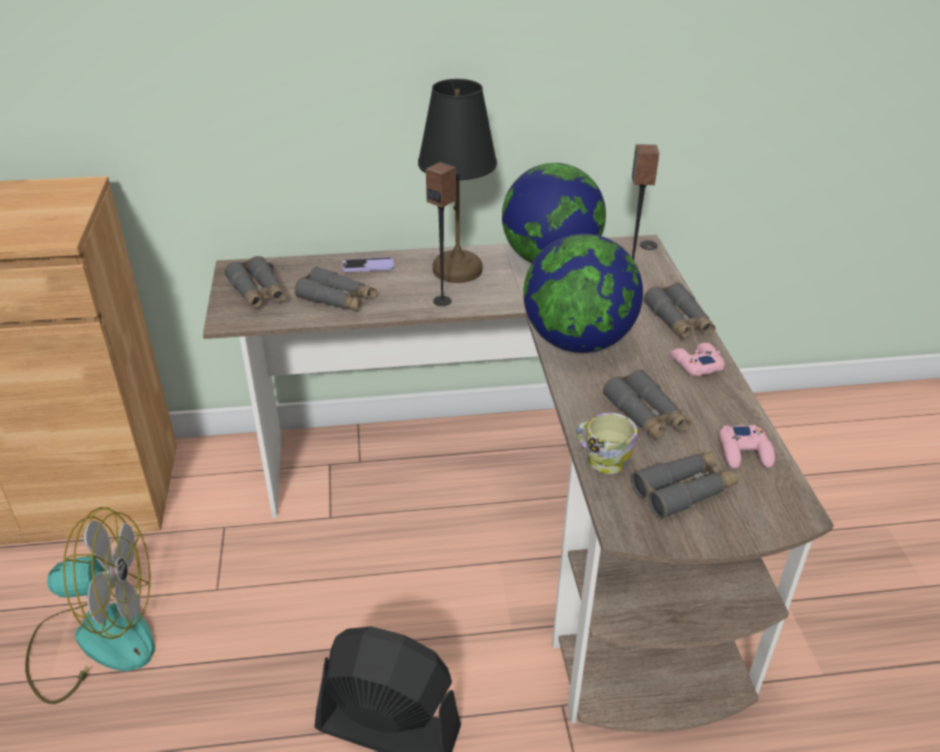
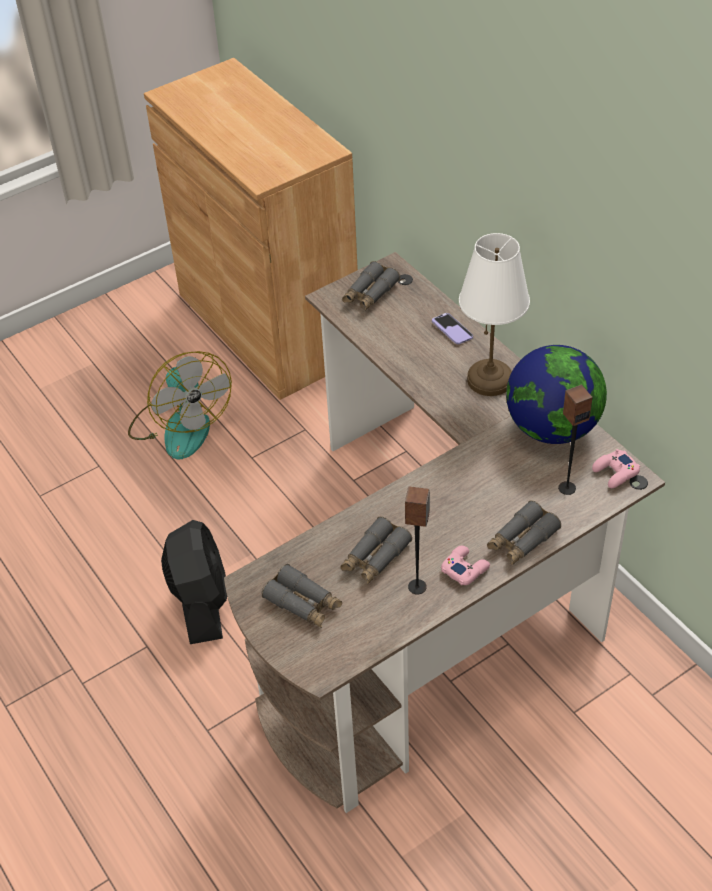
camera: 65 degrees right, 10 degrees up
grey binoculars [294,267,377,311] -> none
black table lamp [418,79,497,283] -> white table lamp [459,233,530,396]
speaker [426,162,456,306] -> speaker moved to [405,486,430,595]
globe [523,233,643,353] -> none
mug [575,413,637,474] -> none
pink game controller [719,425,775,469] -> pink game controller moved to [592,449,640,488]

